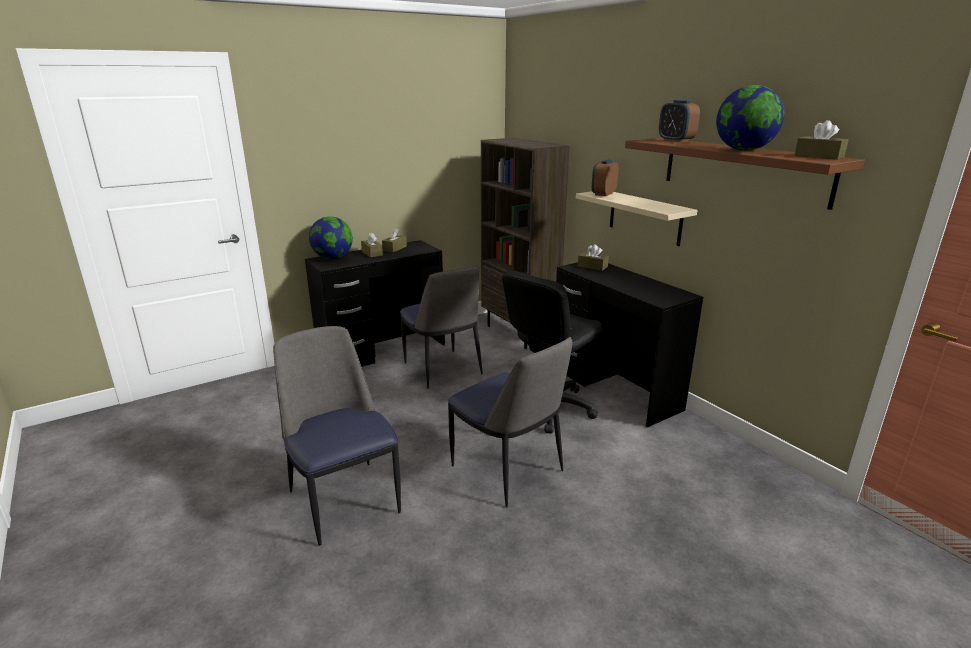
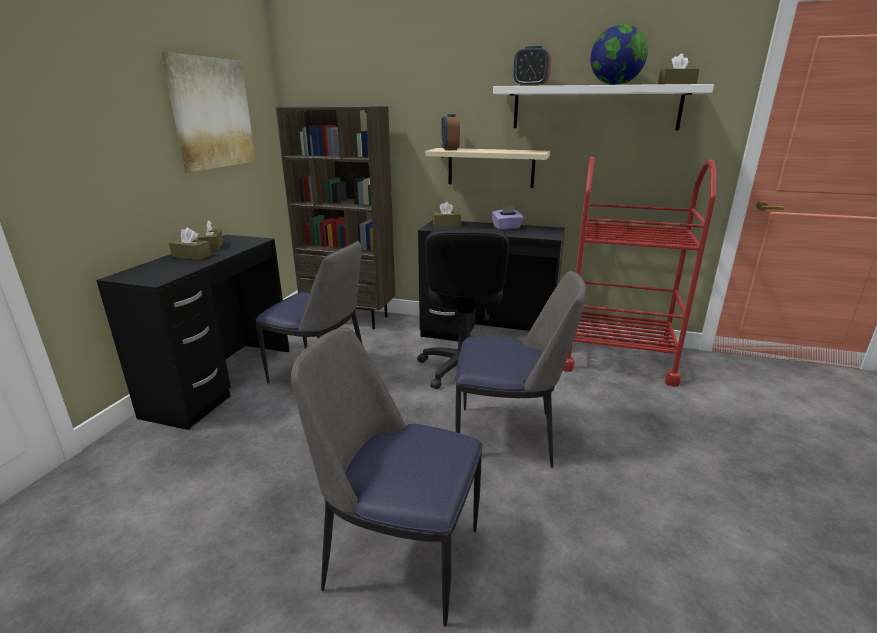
camera: 40 degrees left, 0 degrees up
globe [309,216,353,259] -> none
brown shelf [625,138,865,210] -> white shelf [493,84,714,130]
none -> picture [161,52,256,172]
none -> purple tissue box [491,206,524,230]
none -> red cart [563,156,716,387]

